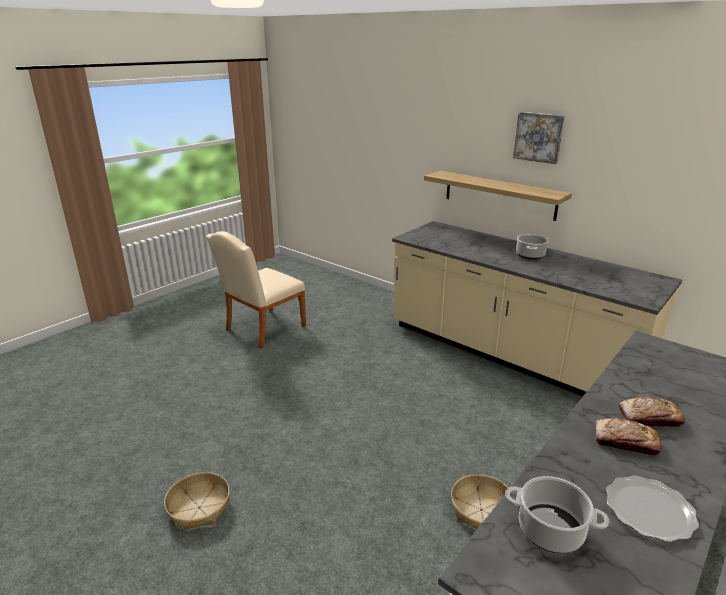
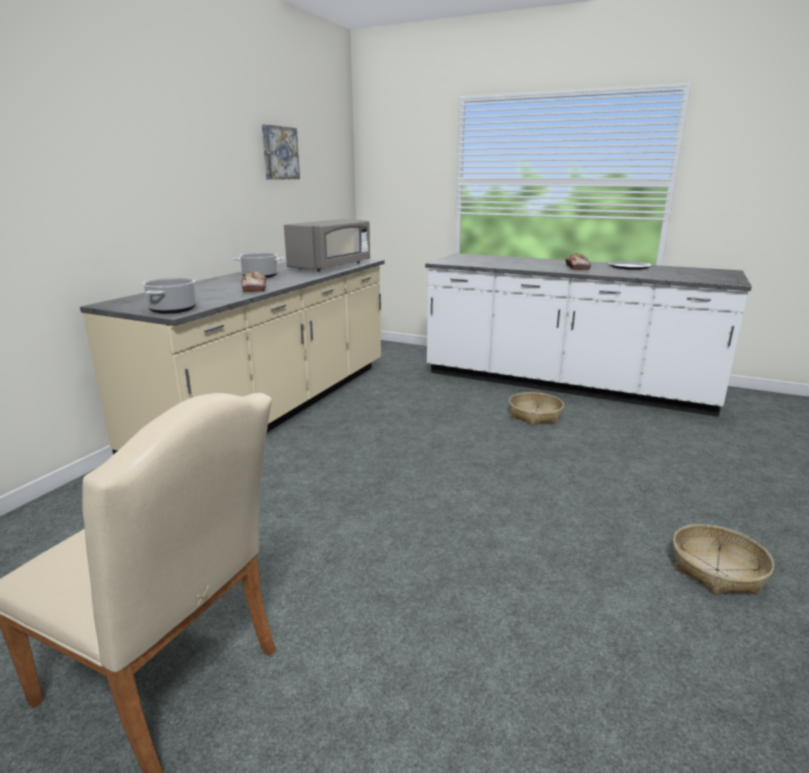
camera: 105 degrees left, 5 degrees down
shelf [424,171,572,221] -> none
cooking pot [505,476,609,553] -> cooking pot moved to [142,277,197,314]
picture [513,112,565,164] -> picture moved to [262,125,300,180]
bread [619,397,685,428] -> bread moved to [241,270,266,292]
none -> grey microwave [284,219,370,272]

